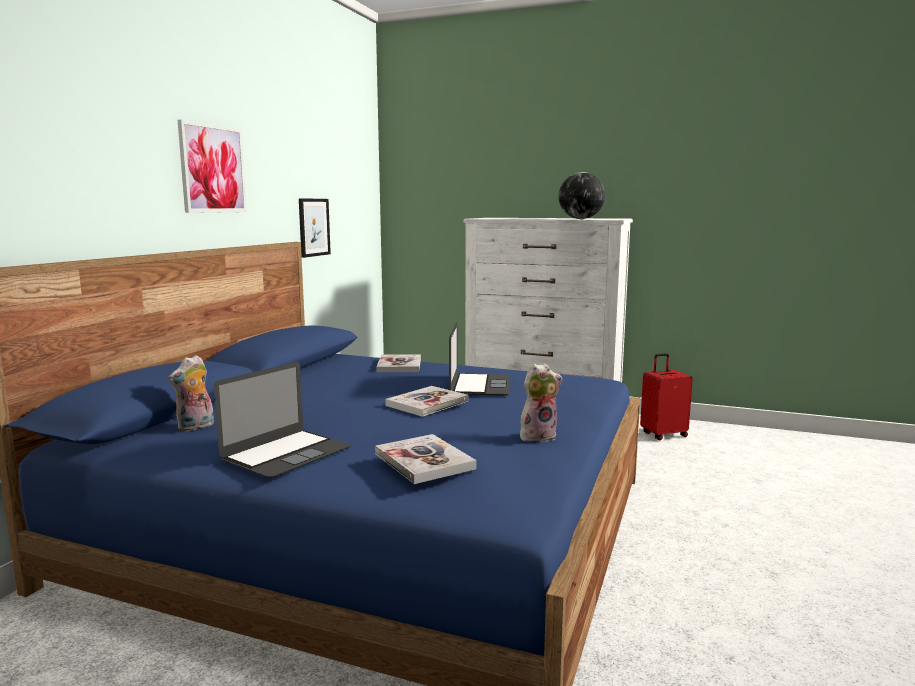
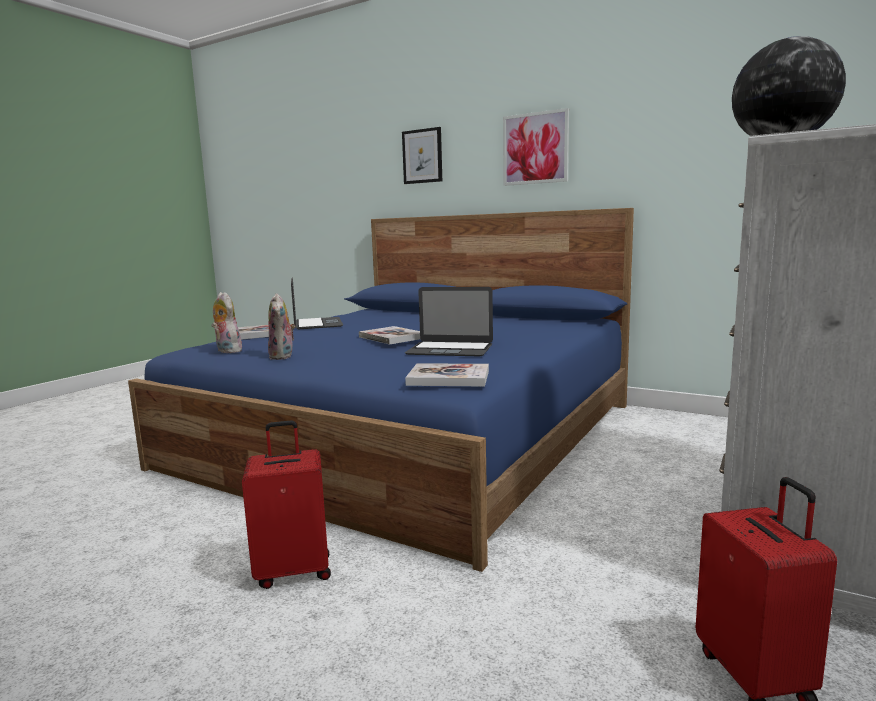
camera: 100 degrees right, 0 degrees up
plush toy [168,355,214,432] -> plush toy moved to [211,292,244,353]
laptop [214,362,351,478] -> laptop turned 150 degrees counterclockwise [291,277,343,329]
picture [299,198,331,258] -> picture moved to [402,127,442,184]
book [376,354,421,372] -> book moved to [405,363,489,387]
none -> red suitcase [242,420,331,589]

